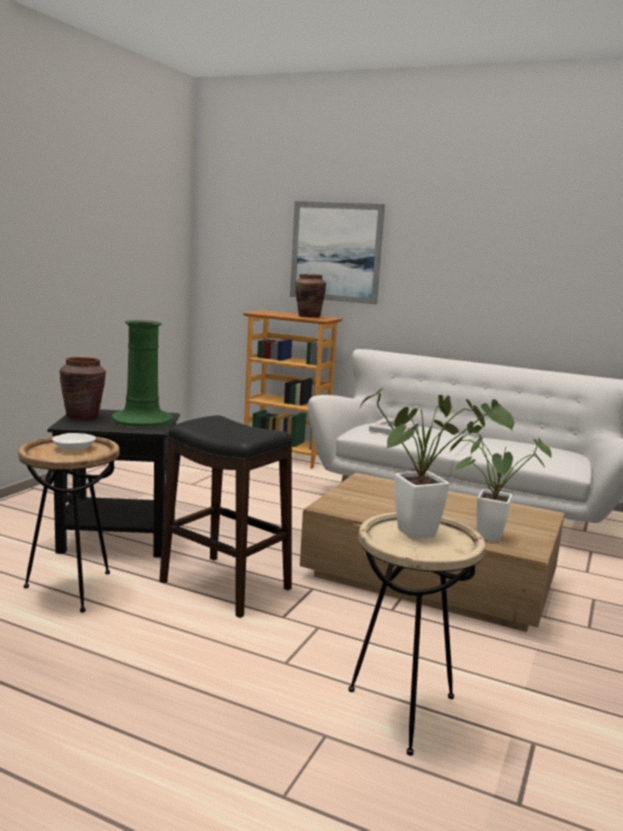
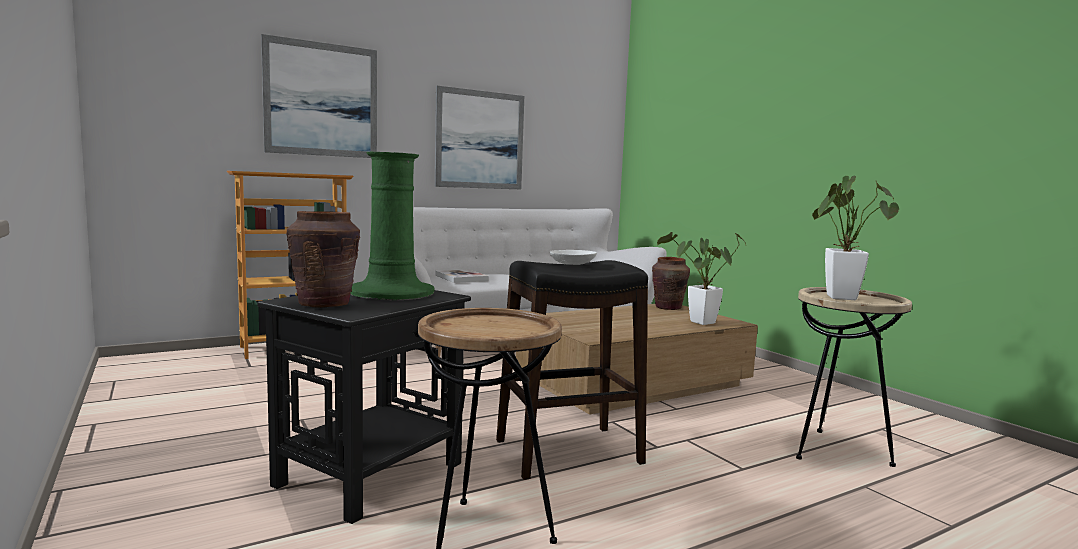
camera: 55 degrees left, 5 degrees down
white bowl [52,433,96,450] -> white bowl moved to [549,250,597,265]
brown vase [295,274,326,318] -> brown vase moved to [652,257,690,310]
none -> picture [435,86,524,189]

